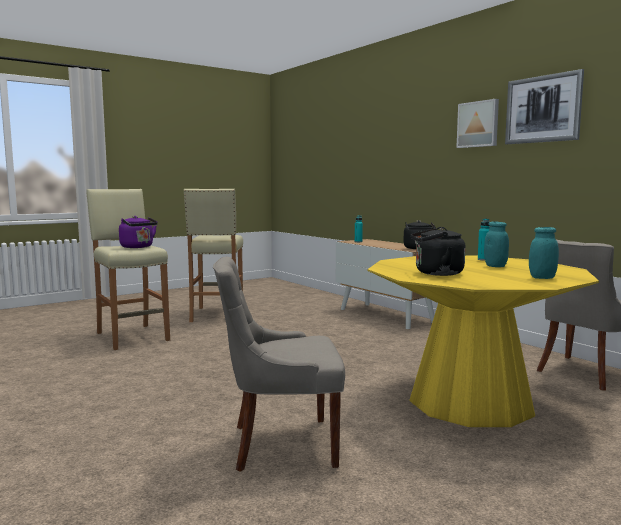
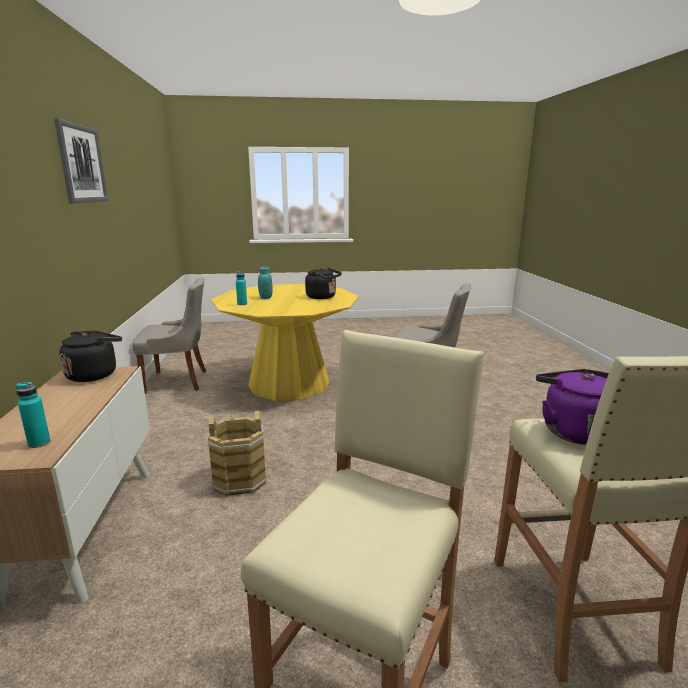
camera: 150 degrees left, 10 degrees up
picture [456,99,499,148] -> none
turquoise jar [529,227,559,279] -> none
none -> brown bucket [208,411,267,496]

